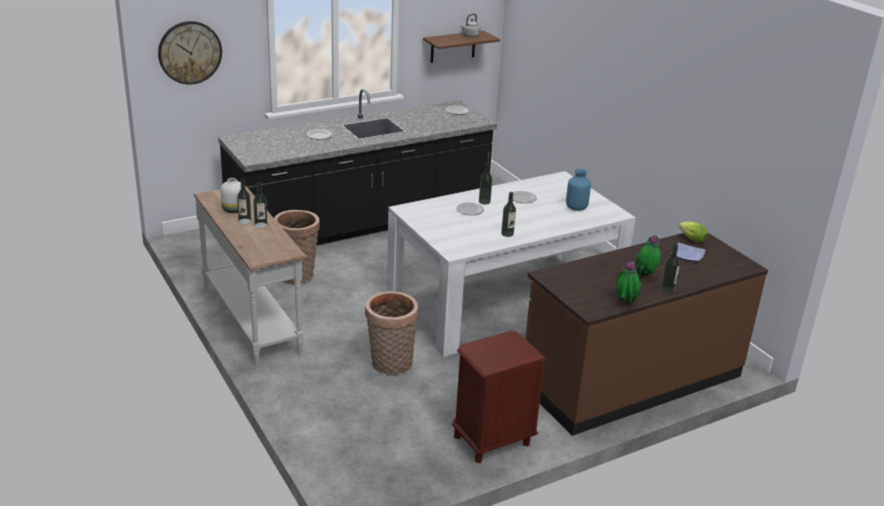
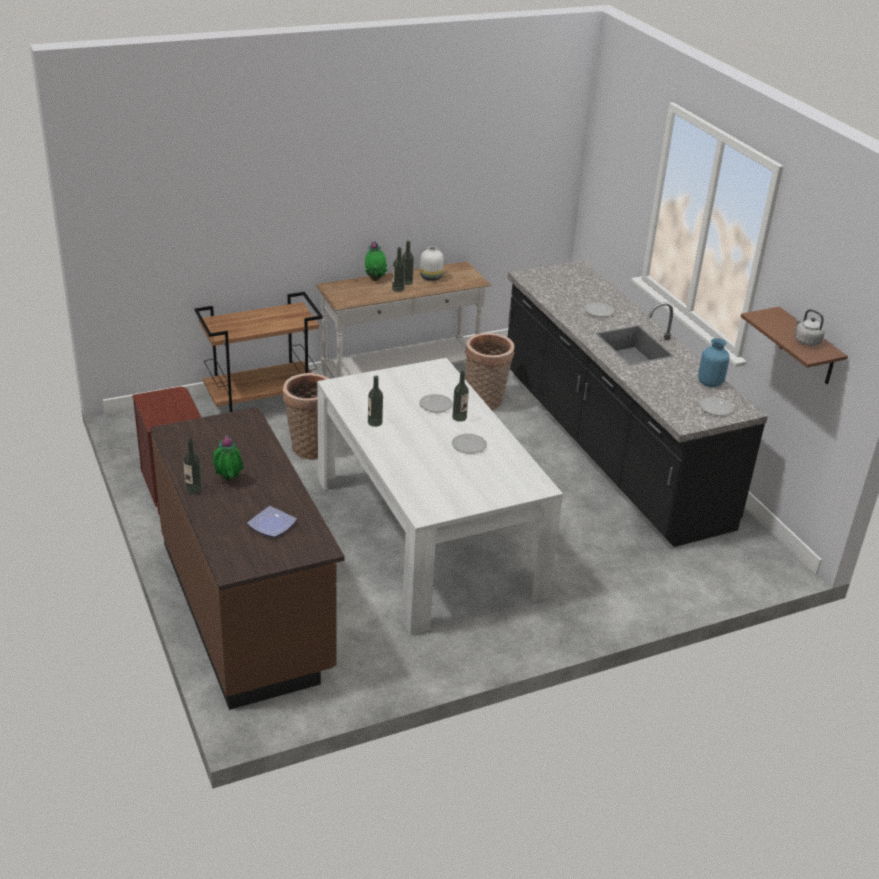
camera: 95 degrees right, 5 degrees up
wall clock [158,21,222,85] -> none
blue vase [566,169,591,211] -> blue vase moved to [698,338,730,387]
potted plant [616,261,641,304] -> potted plant moved to [365,241,387,281]
lettuce [679,221,708,243] -> none
none -> brown cart [194,292,323,412]

